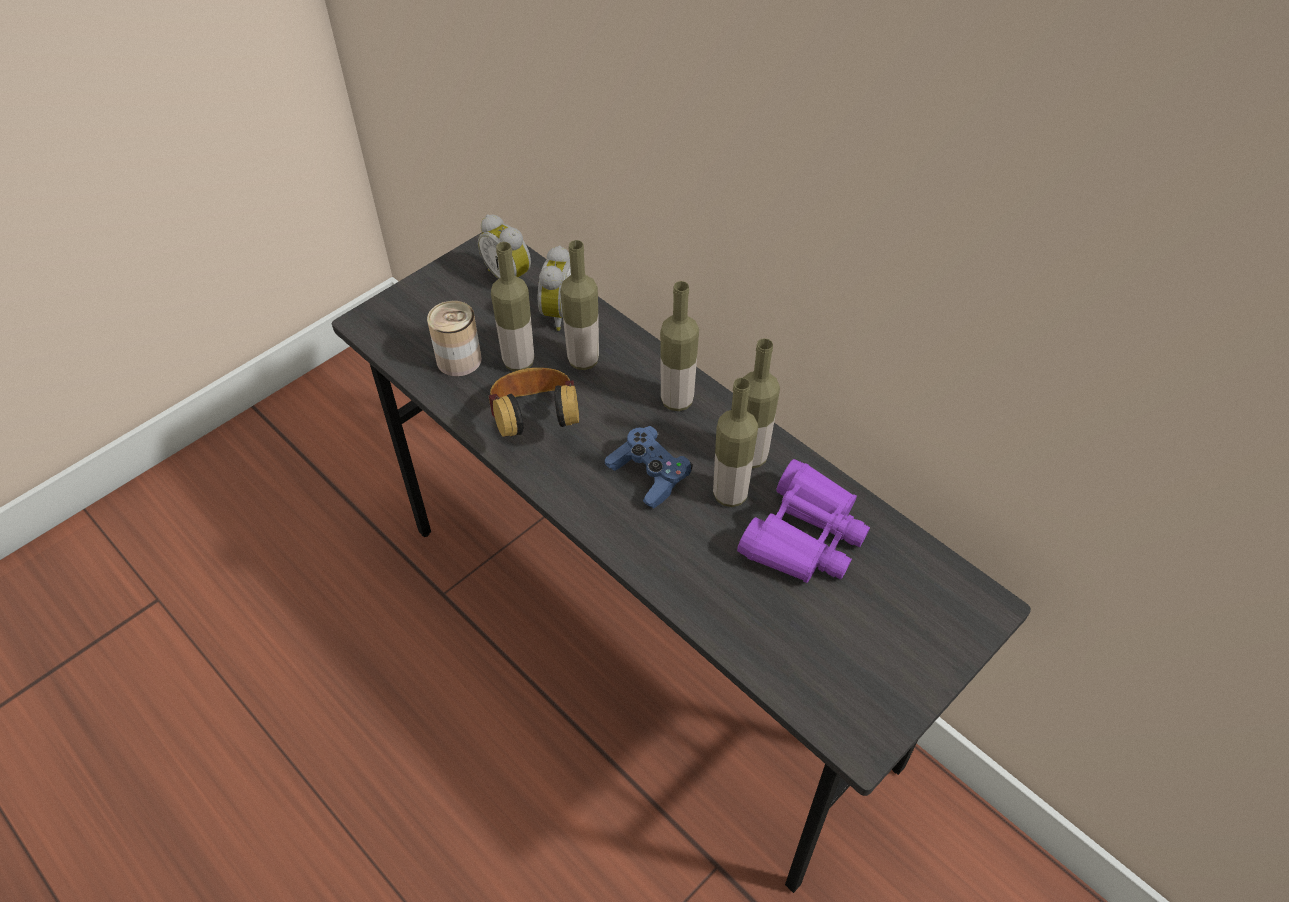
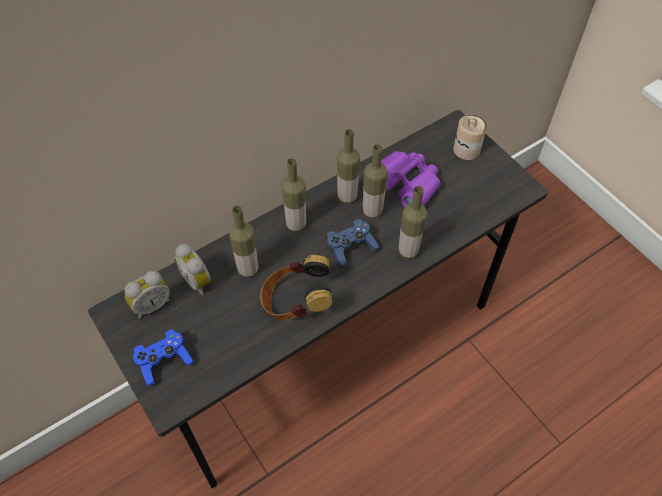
camera: 80 degrees left, 5 degrees up
can [427,301,482,377] -> can moved to [453,115,487,160]
bottle [491,242,534,371] -> bottle moved to [398,186,427,259]
alarm clock [537,245,571,331] -> alarm clock turned 150 degrees counterclockwise [174,244,211,296]
none -> blue game controller [133,329,193,386]

